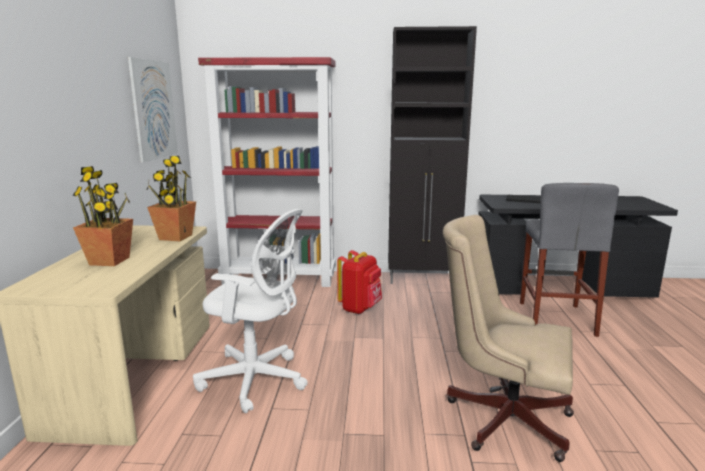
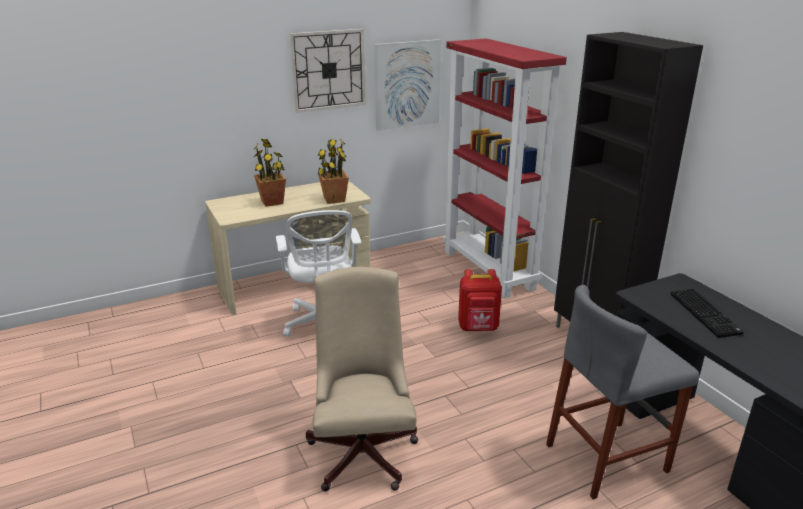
camera: 60 degrees right, 10 degrees up
none -> wall clock [290,29,365,113]

